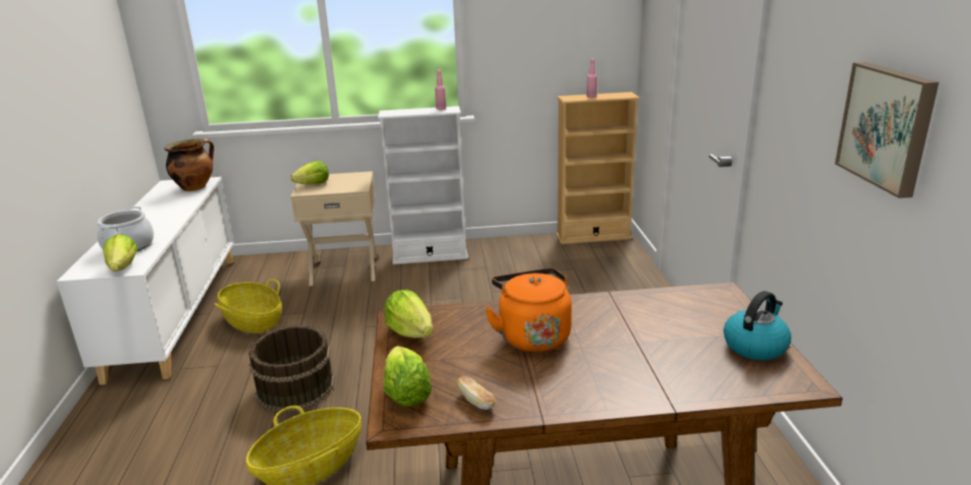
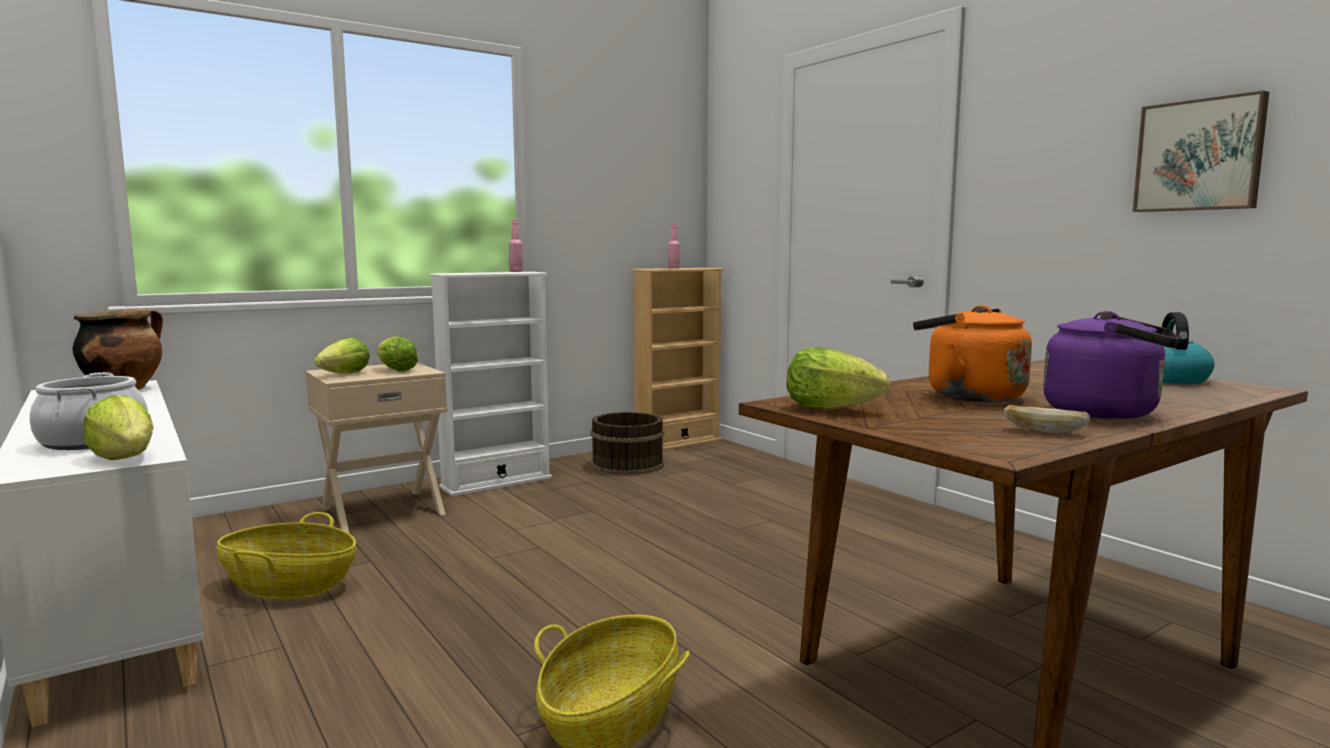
camera: 30 degrees left, 15 degrees down
brown bucket [249,325,335,412] -> brown bucket moved to [590,412,665,475]
lettuce [384,346,432,407] -> lettuce moved to [377,337,418,371]
none -> purple kettle [1043,311,1179,419]

